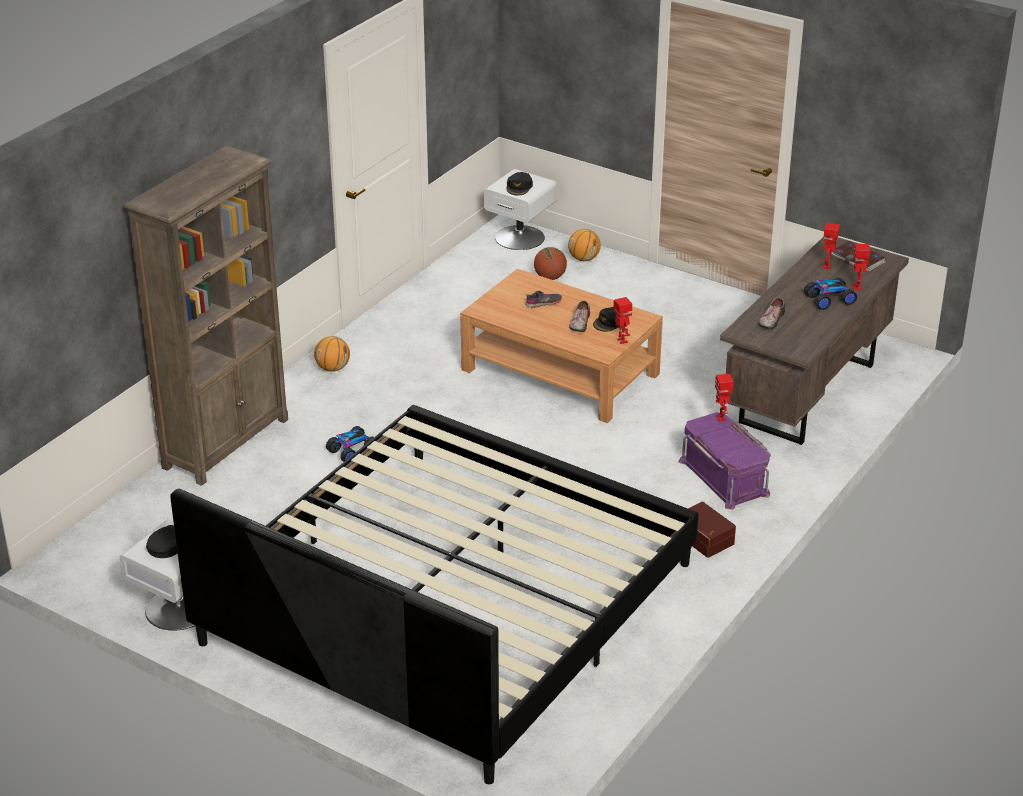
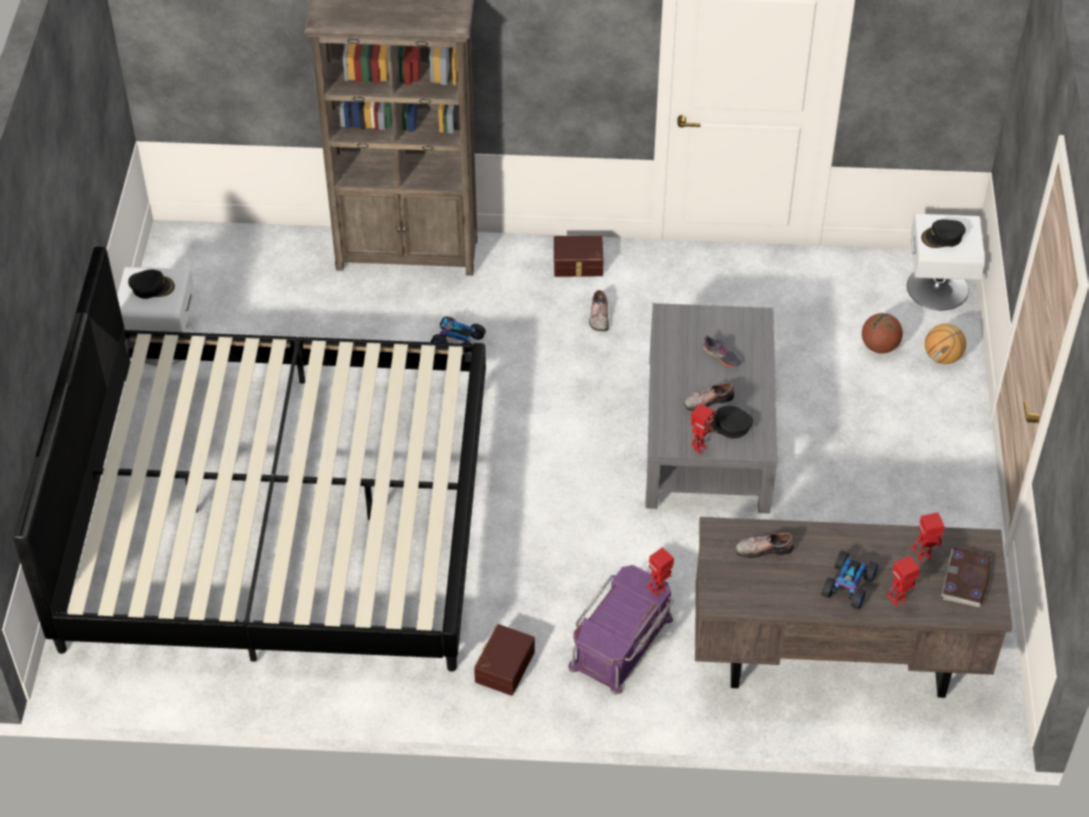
camera: 60 degrees right, 15 degrees up
basketball [314,336,350,372] -> brown storage box [554,236,603,277]
brown coffee table [460,269,663,423] -> grey coffee table [645,303,777,514]
toy car [804,277,857,310] -> toy car turned 105 degrees counterclockwise [821,550,878,609]
none -> shoe [589,290,609,331]

